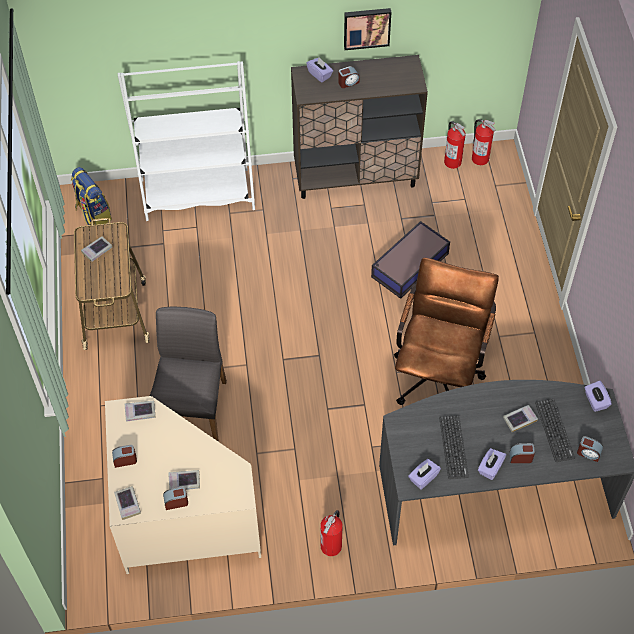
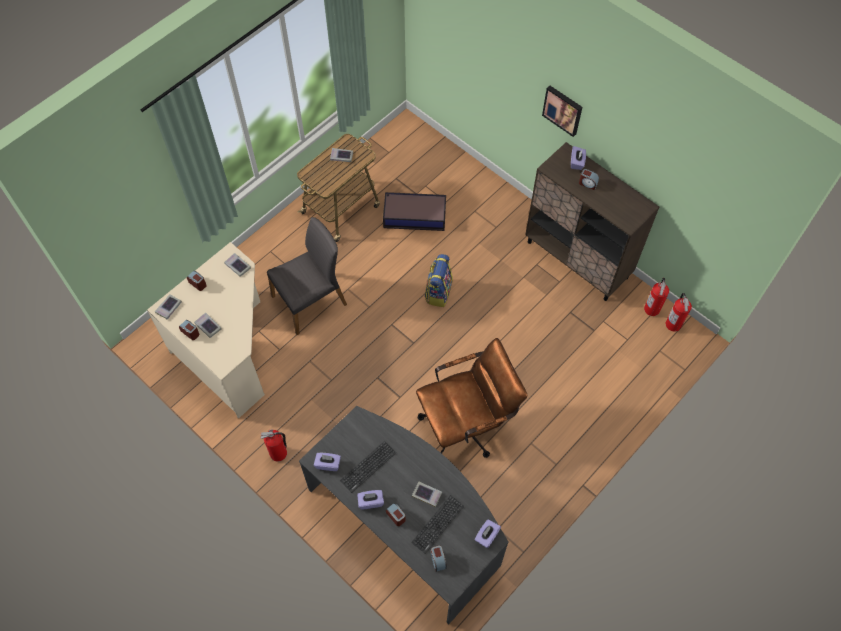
camera: 50 degrees right, 5 degrees up
backpack [71,167,112,225] -> backpack moved to [425,254,453,307]
white bookcase [118,61,255,221] -> none
picture [344,8,391,50] -> picture moved to [542,86,582,137]
storage box [371,221,450,299] -> storage box moved to [383,192,446,231]

